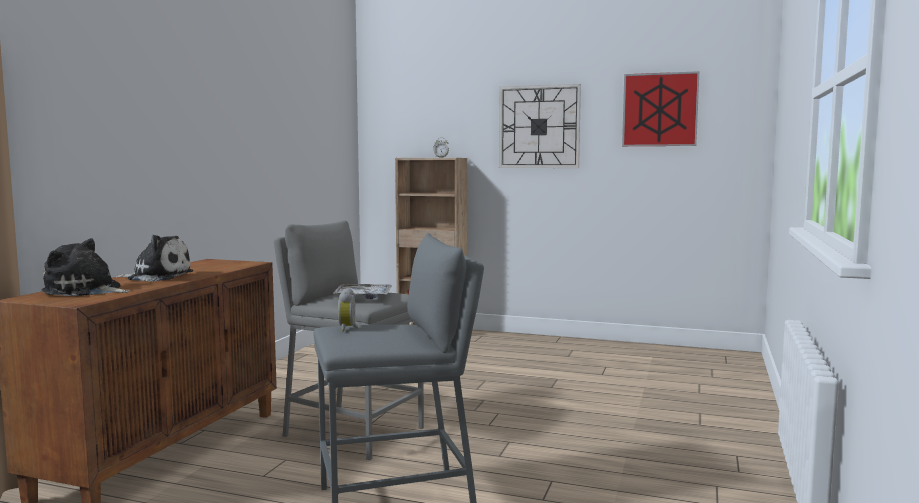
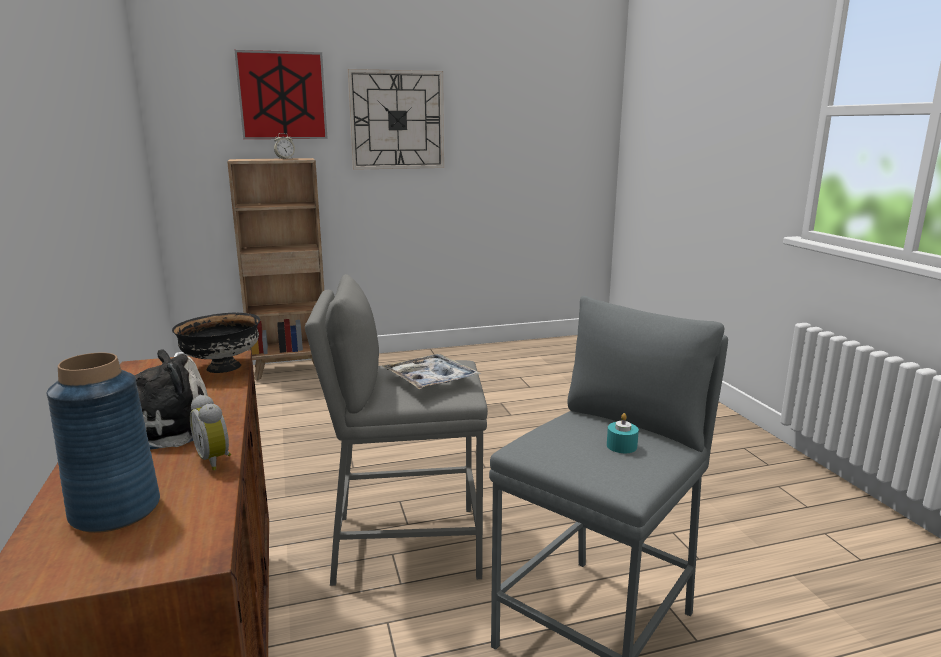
camera: 35 degrees left, 10 degrees up
plush toy [42,238,130,296] -> blue vase [47,353,160,533]
alarm clock [338,288,358,332] -> alarm clock moved to [190,394,231,471]
picture [622,71,699,146] -> picture moved to [234,50,328,139]
none -> black bowl [172,313,260,373]
none -> turquoise candle [607,413,639,453]

